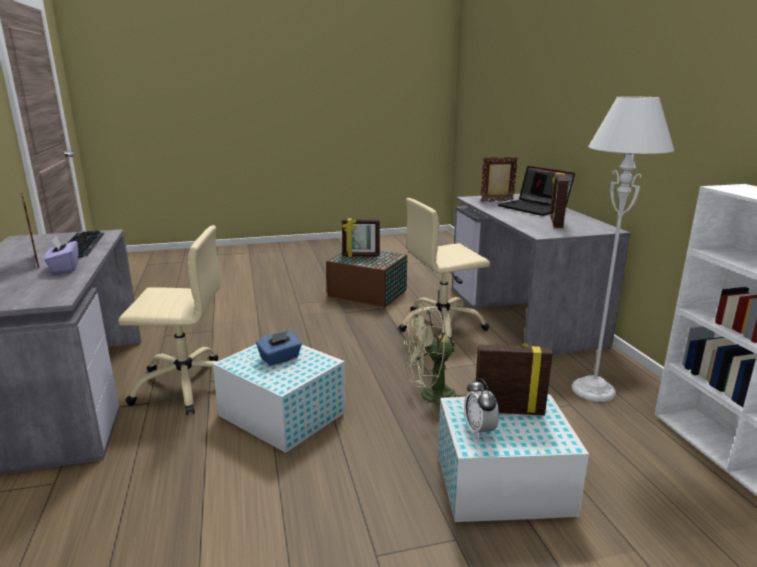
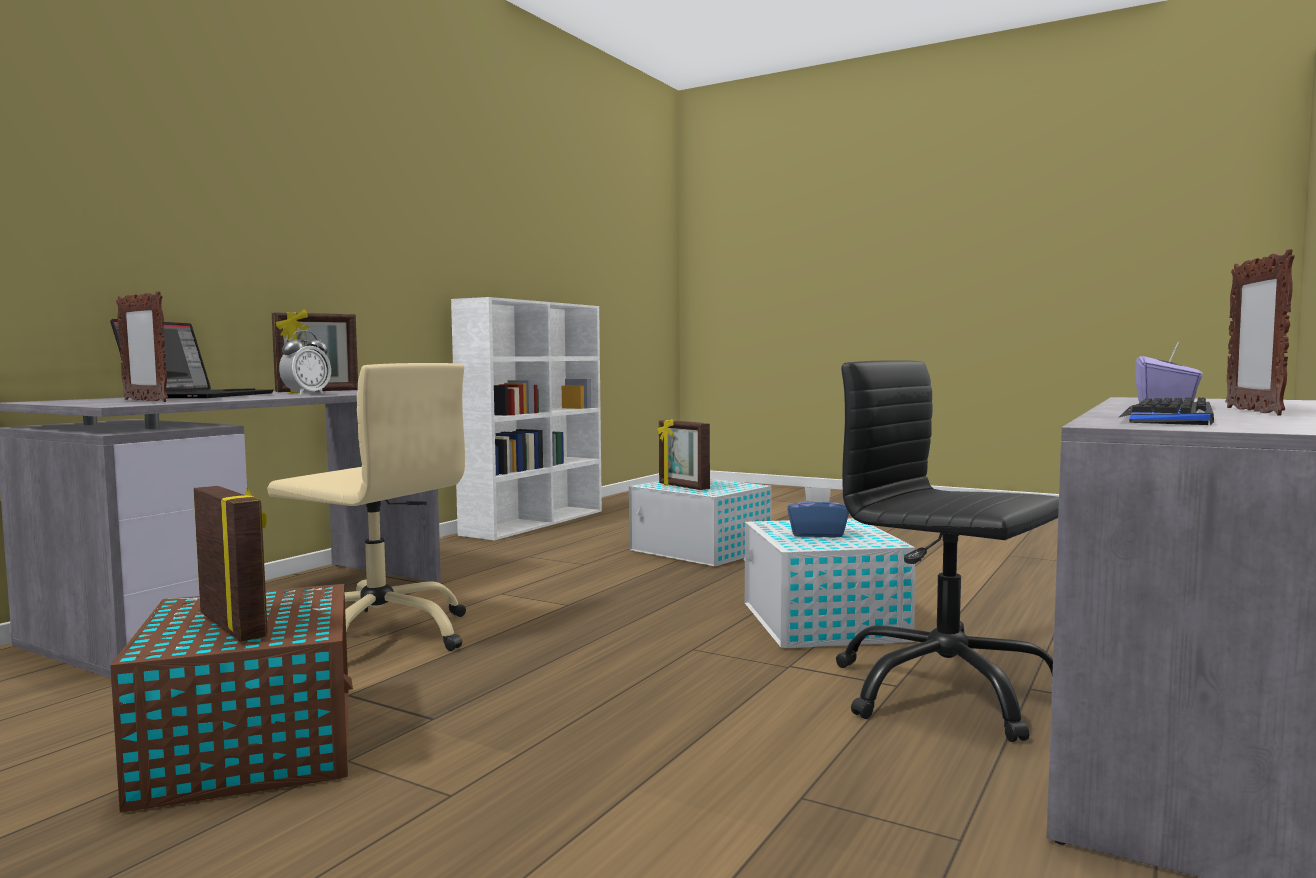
camera: 135 degrees left, 15 degrees down
beige office chair [118,225,220,415] -> black office chair [836,360,1059,742]
green fan [404,307,462,404] -> none
alarm clock [464,378,499,438] -> alarm clock moved to [279,330,331,396]
grey floor lamp [572,97,674,402] -> none

